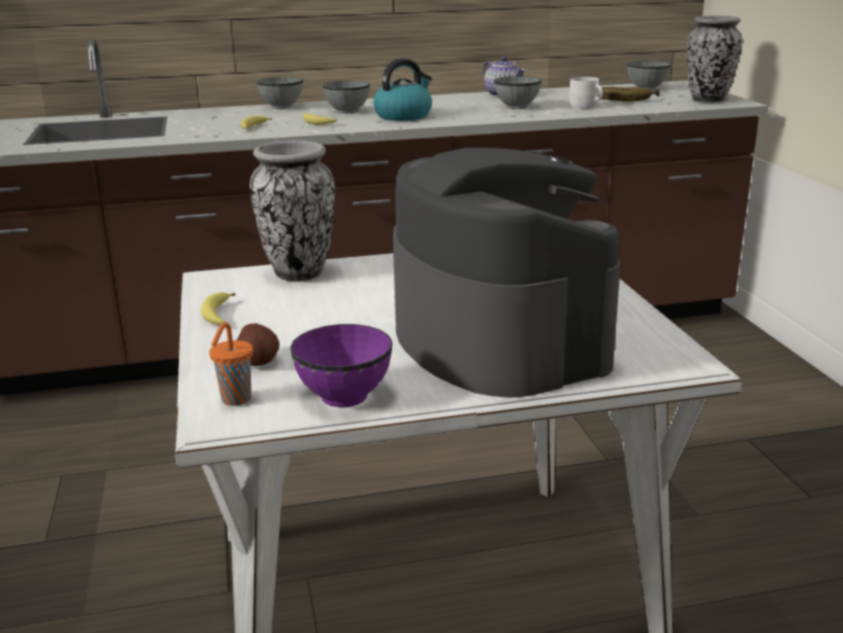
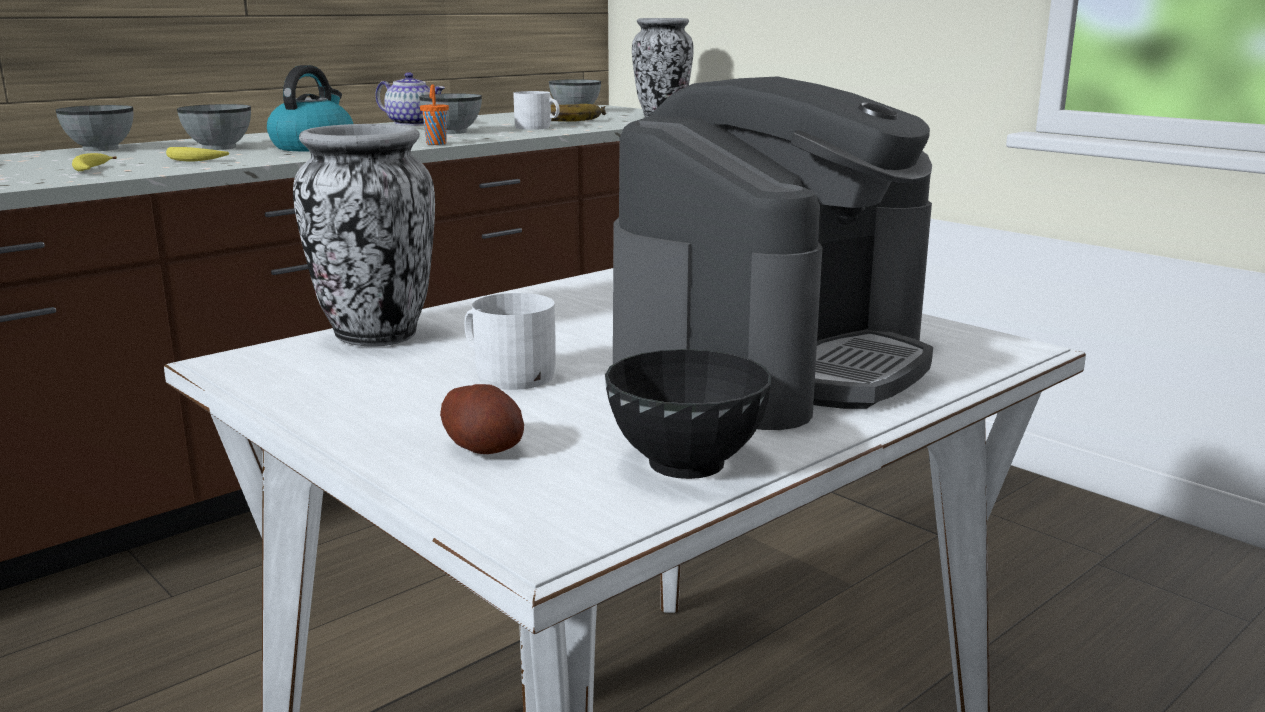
camera: 30 degrees left, 5 degrees down
banana [201,292,235,324] -> none
orange cup [209,322,253,406] -> orange cup moved to [420,84,449,145]
purple bowl [290,324,392,407] -> black bowl [605,349,772,479]
coffee machine [393,148,621,397] -> coffee machine turned 90 degrees clockwise [613,76,933,430]
none -> white mug [464,293,556,390]

